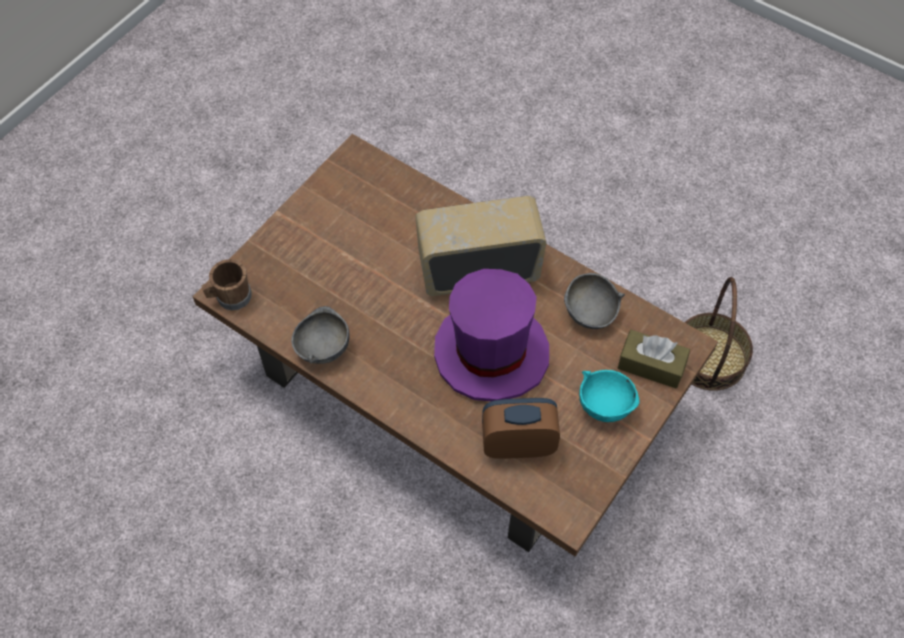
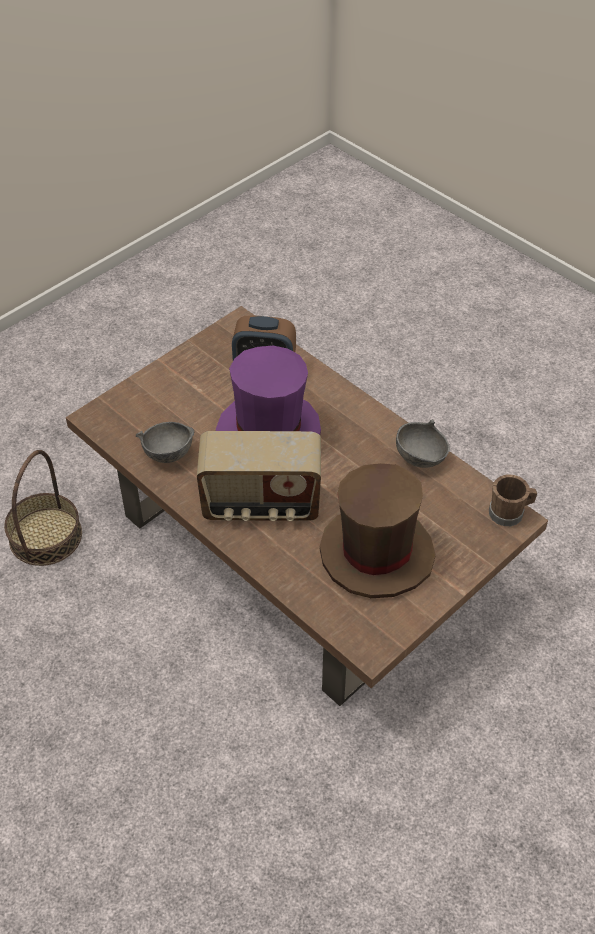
camera: 170 degrees left, 10 degrees down
turquoise bowl [579,370,640,422] -> none
brown tissue box [618,330,690,389] -> none
none -> brown hat [320,463,436,598]

